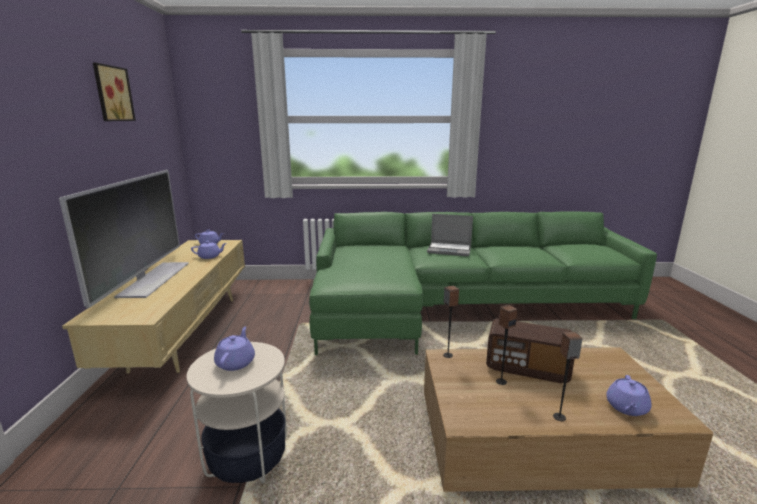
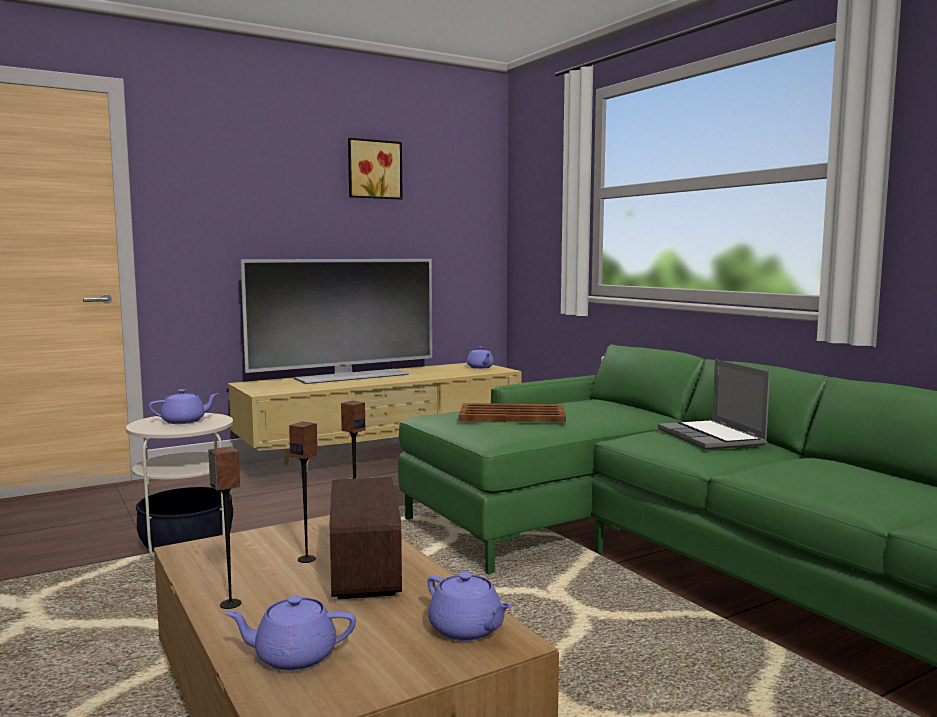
camera: 60 degrees right, 10 degrees down
purple teapot [191,241,227,259] -> purple teapot moved to [428,572,512,641]
none -> brown tray [459,403,566,422]

